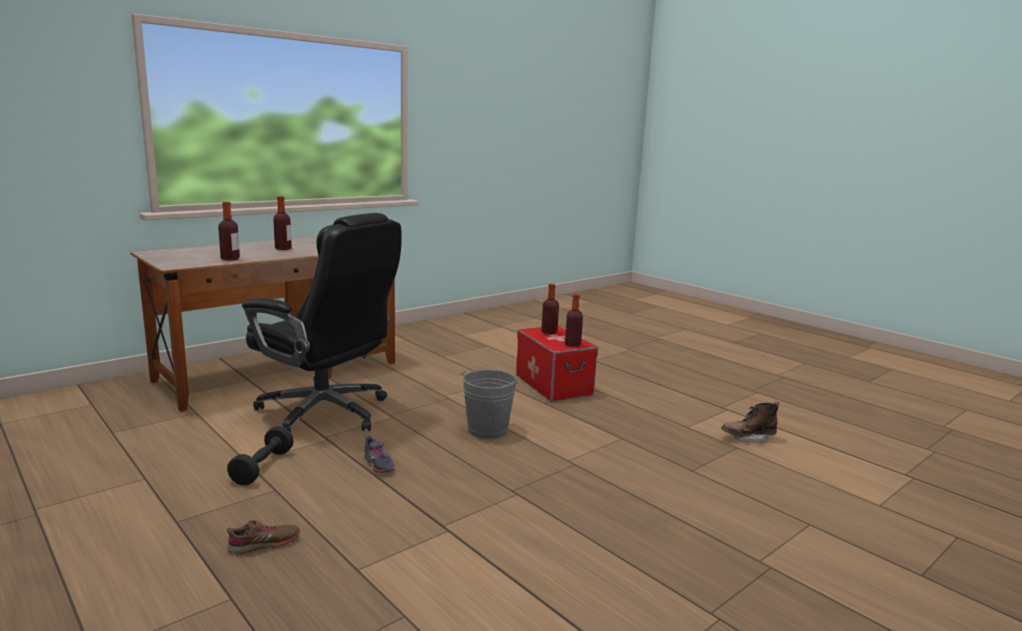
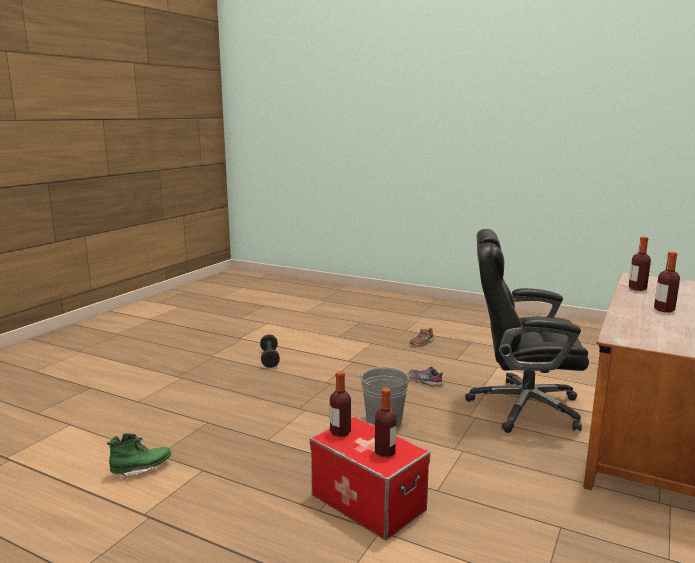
camera: 160 degrees right, 0 degrees up
black dumbbell [227,426,294,485] -> black dumbbell moved to [260,334,280,368]
brown boot [721,401,780,442] -> green boot [107,433,171,480]

